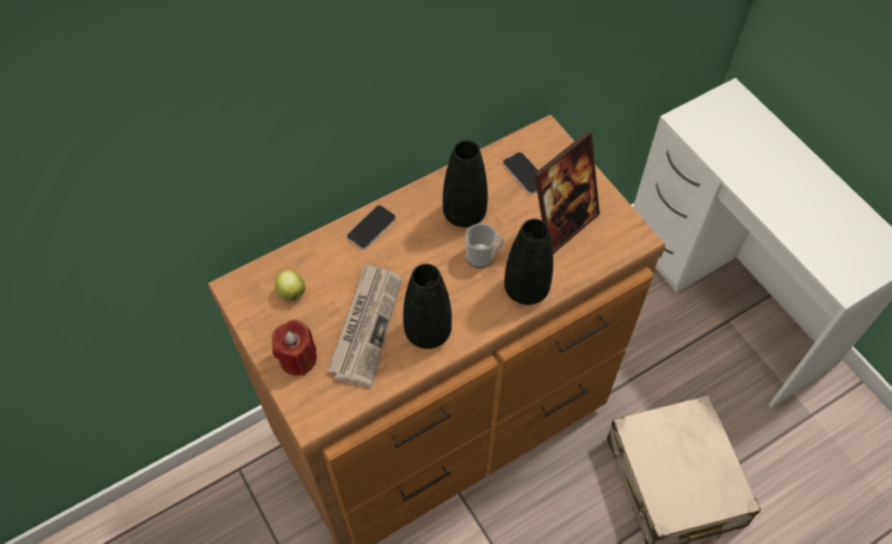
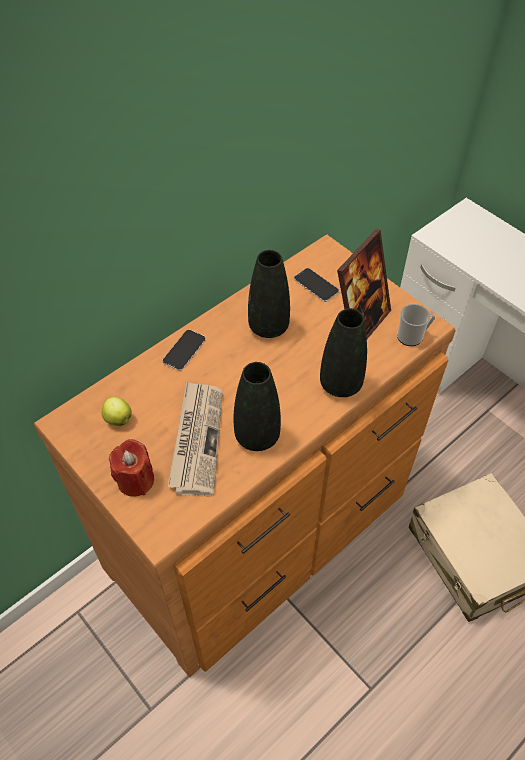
camera: 10 degrees left, 5 degrees down
mug [465,223,504,268] -> mug moved to [397,304,435,346]

